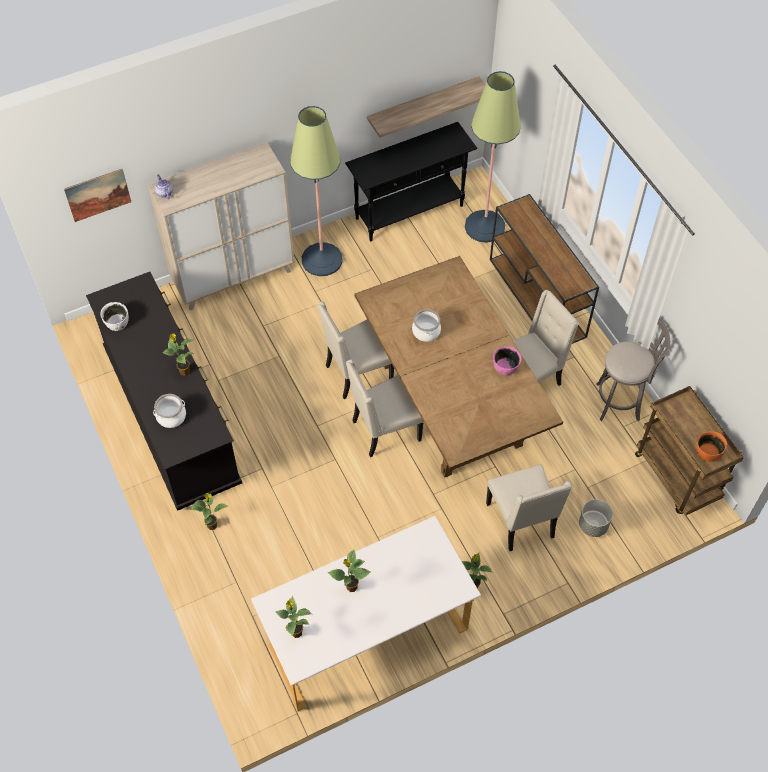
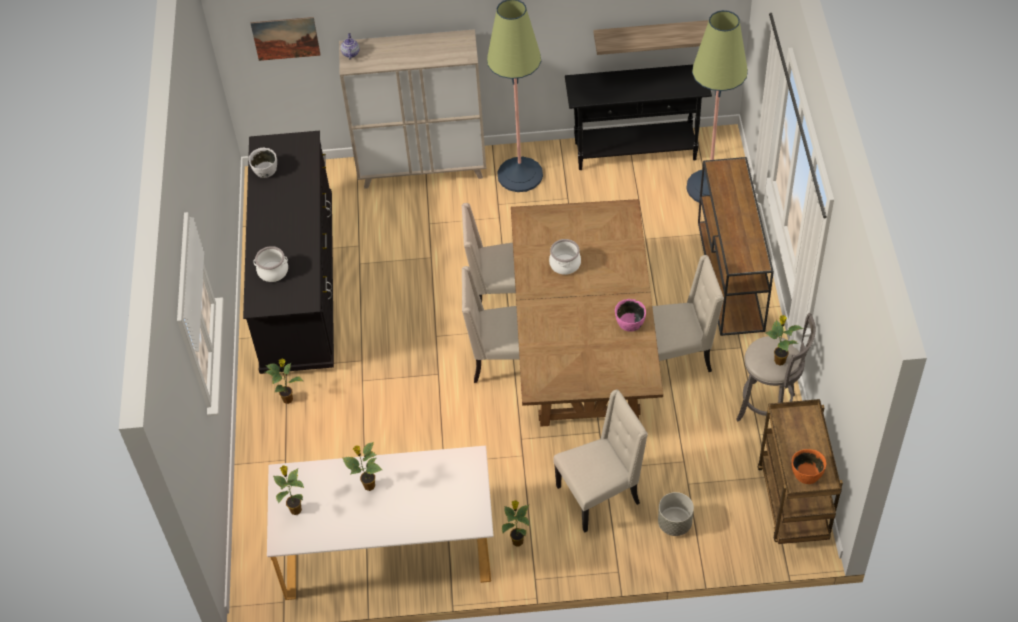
camera: 25 degrees right, 5 degrees down
potted plant [162,333,194,376] -> potted plant moved to [766,315,803,366]
beige chair [486,464,572,551] -> beige chair turned 120 degrees counterclockwise [553,390,648,533]

